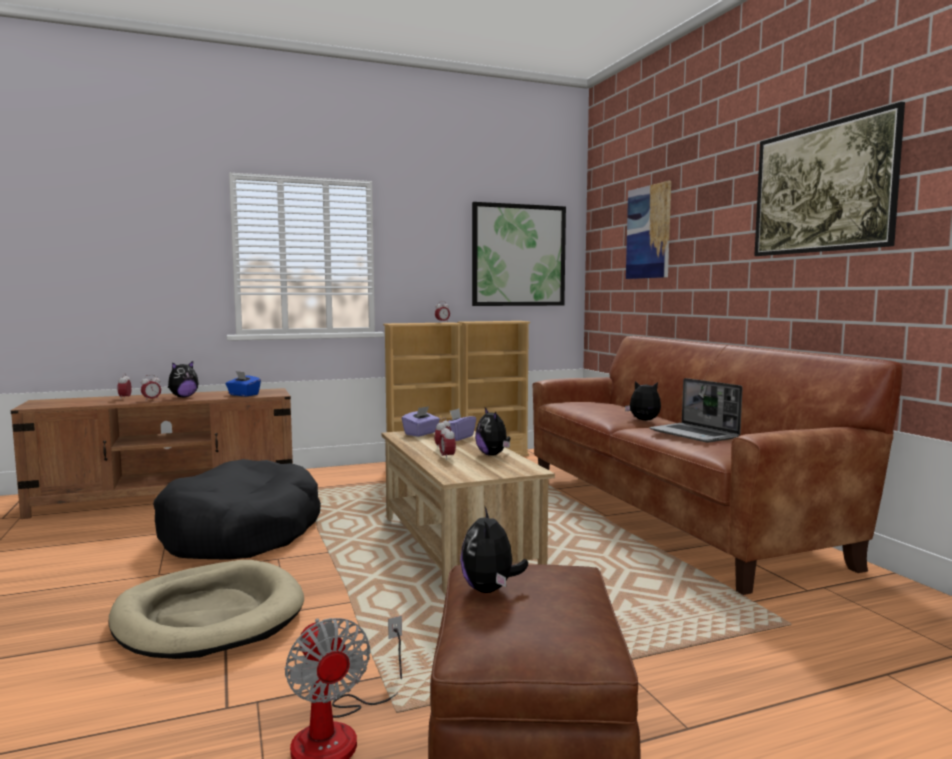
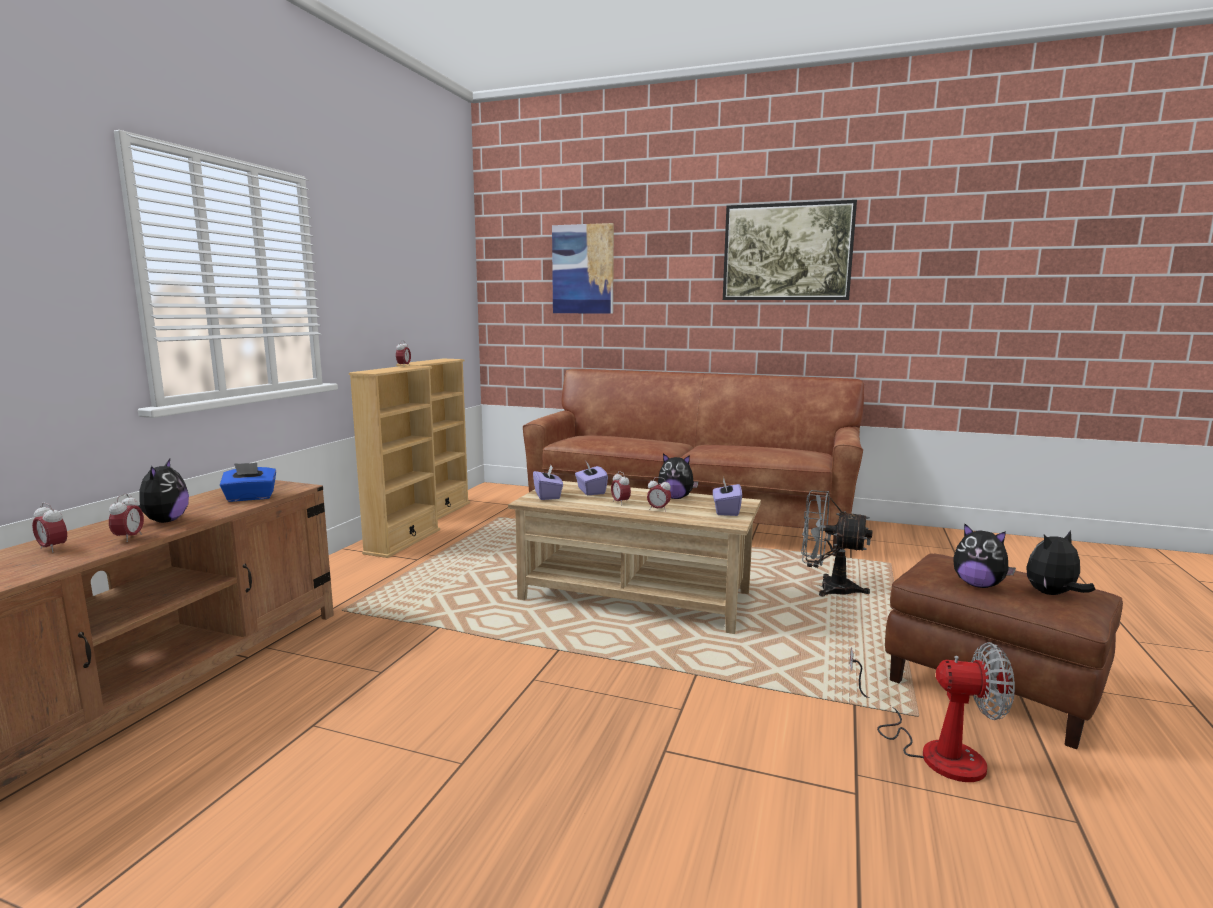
camera: 50 degrees left, 5 degrees up
beige dog bed [108,560,304,659] -> none
black dog bed [153,459,321,560] -> none
picture [472,202,566,306] -> none
plush toy [625,381,661,421] -> plush toy moved to [1026,531,1095,595]
laptop [649,378,743,443] -> none
none -> purple tissue box [713,476,742,516]
none -> grey fan [801,490,873,597]

